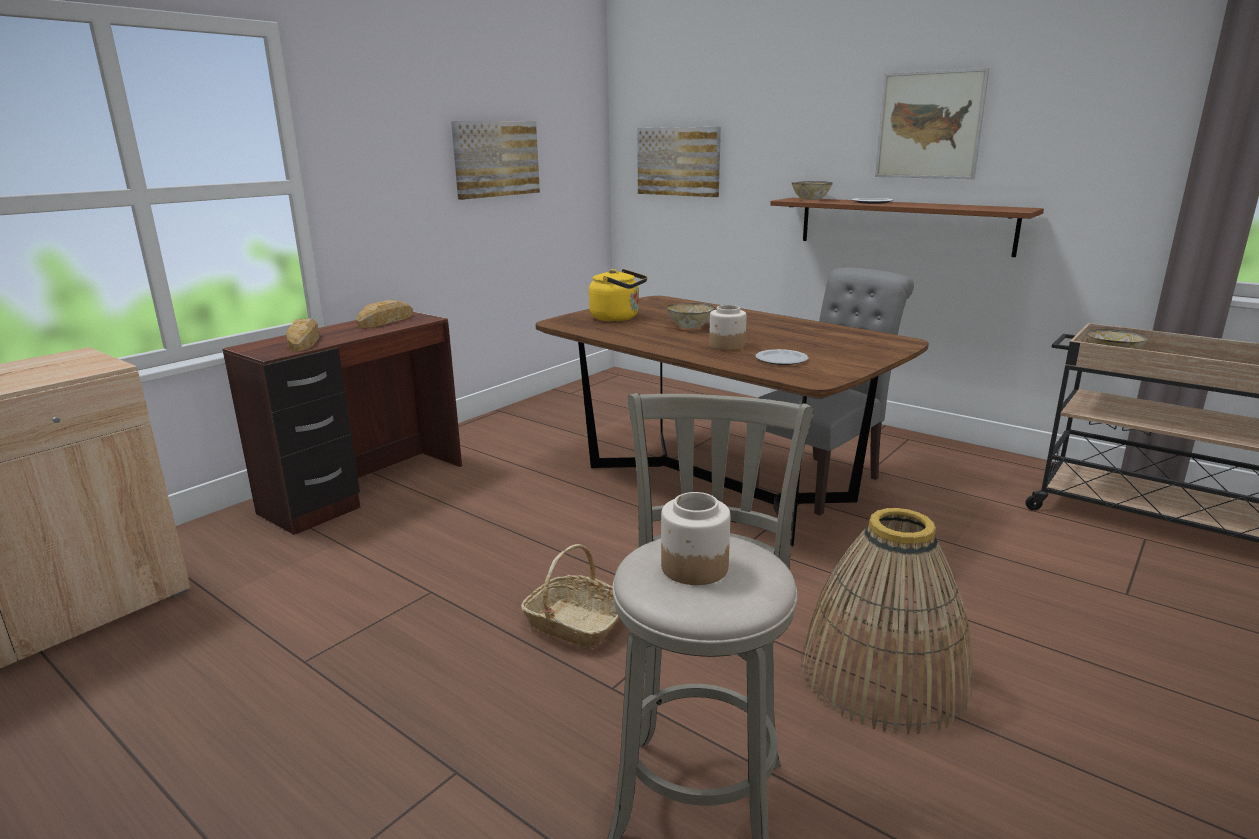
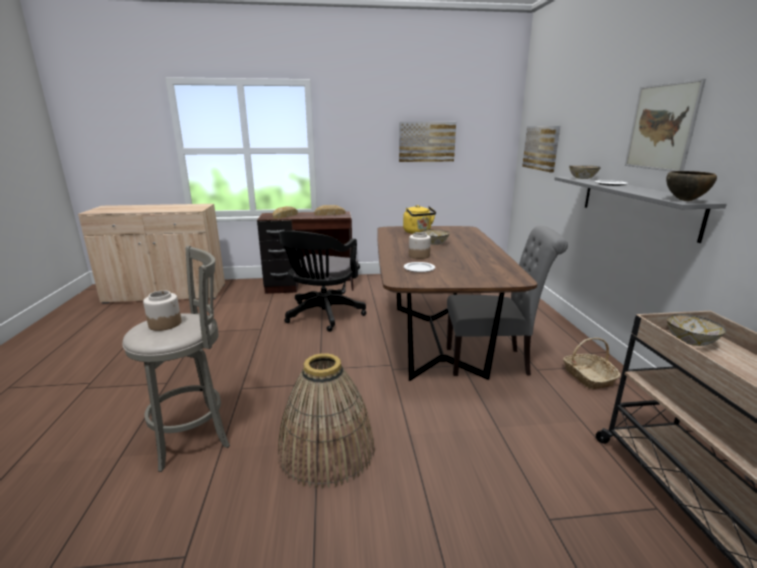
camera: 45 degrees right, 0 degrees up
basket [521,544,620,649] -> basket moved to [563,338,621,390]
brown shelf [770,198,1044,257] -> grey shelf [555,177,727,243]
none -> black office chair [279,231,366,332]
none -> brown bowl [666,171,717,201]

